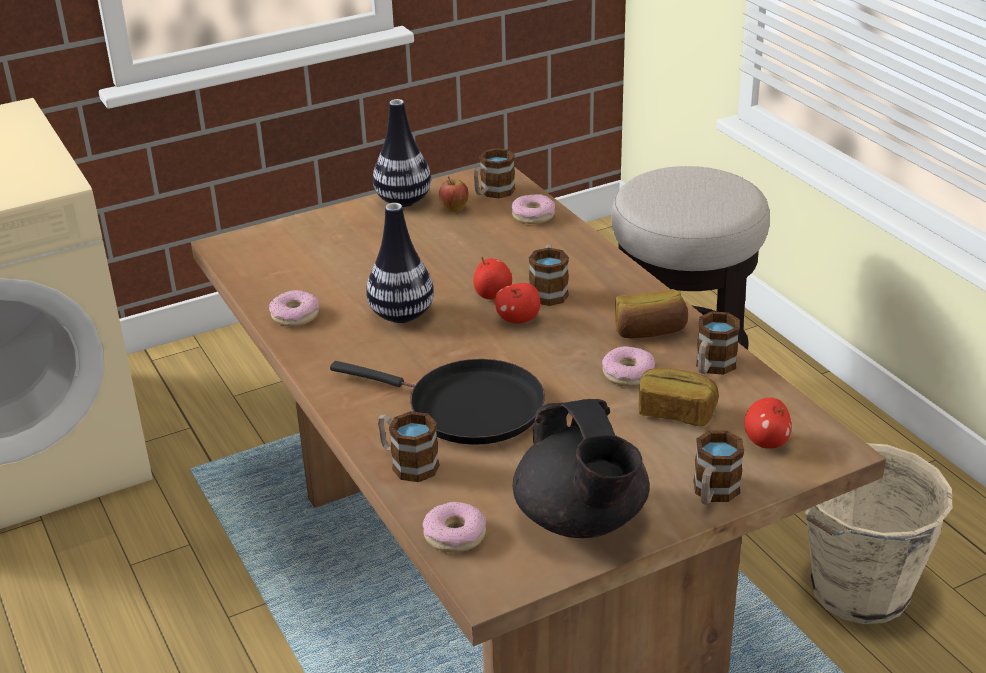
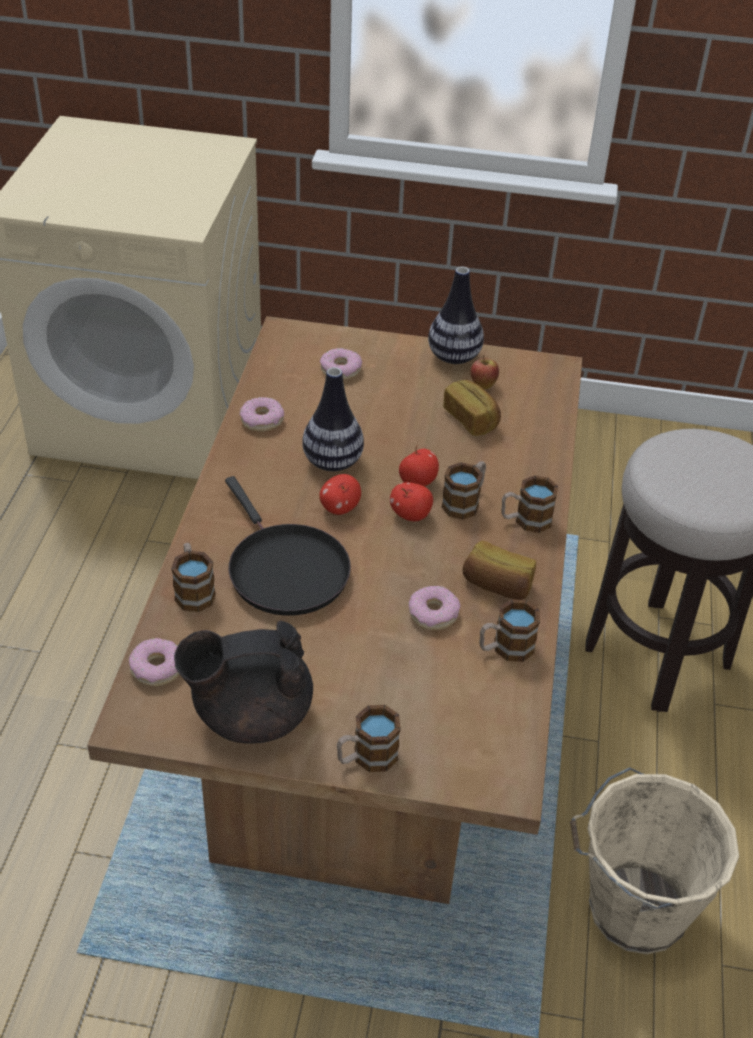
camera: 35 degrees right, 10 degrees up
mug [474,148,515,198] -> mug moved to [501,475,558,533]
donut [511,194,555,224] -> donut moved to [320,348,362,380]
black teapot [513,399,650,538] -> black teapot turned 60 degrees clockwise [174,620,313,744]
bread [639,368,719,427] -> bread moved to [443,380,501,436]
apple [744,398,791,449] -> apple moved to [319,474,361,515]

